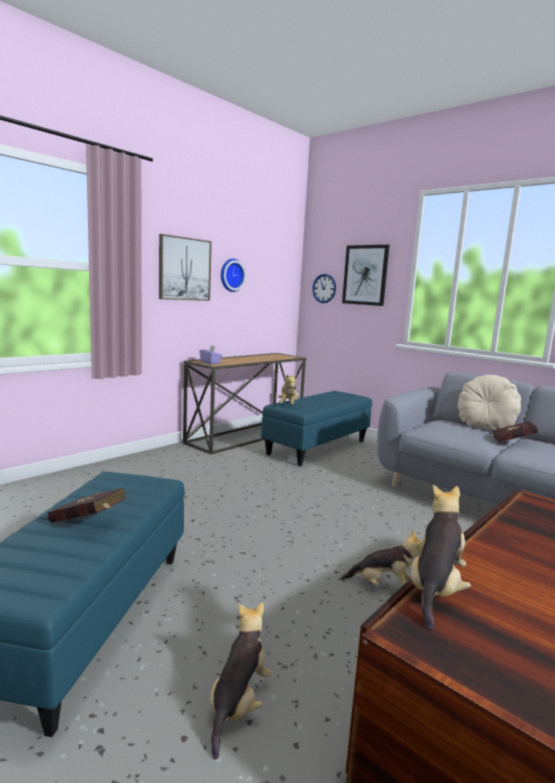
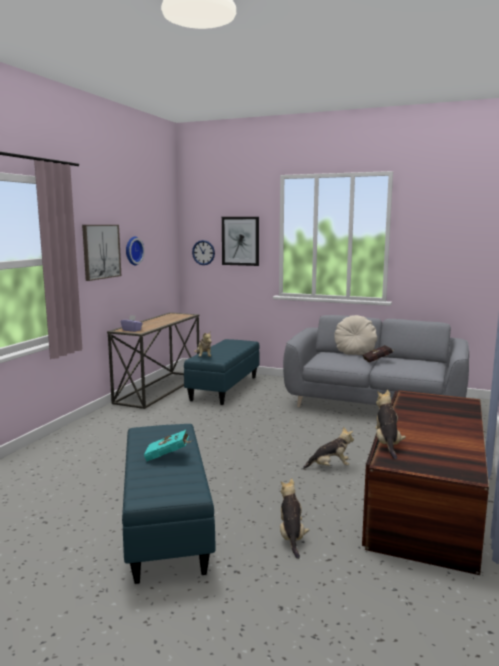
camera: 20 degrees left, 0 degrees up
red book [48,488,127,523] -> turquoise book [144,430,194,461]

